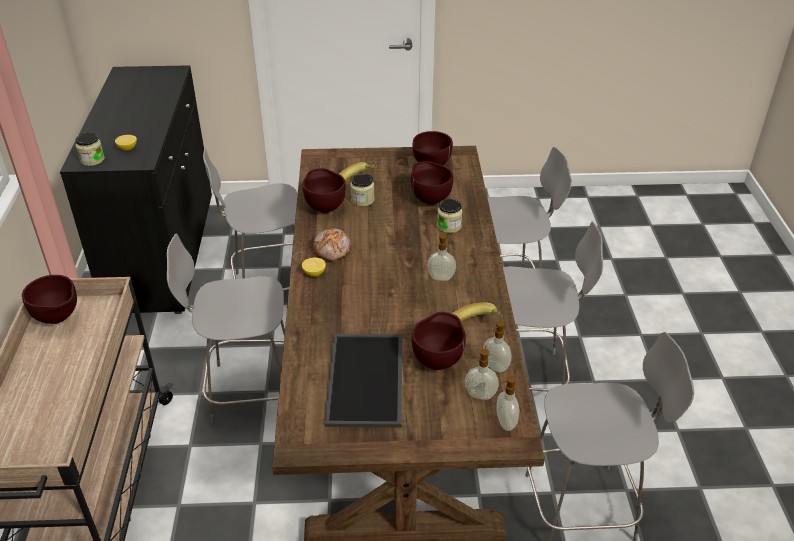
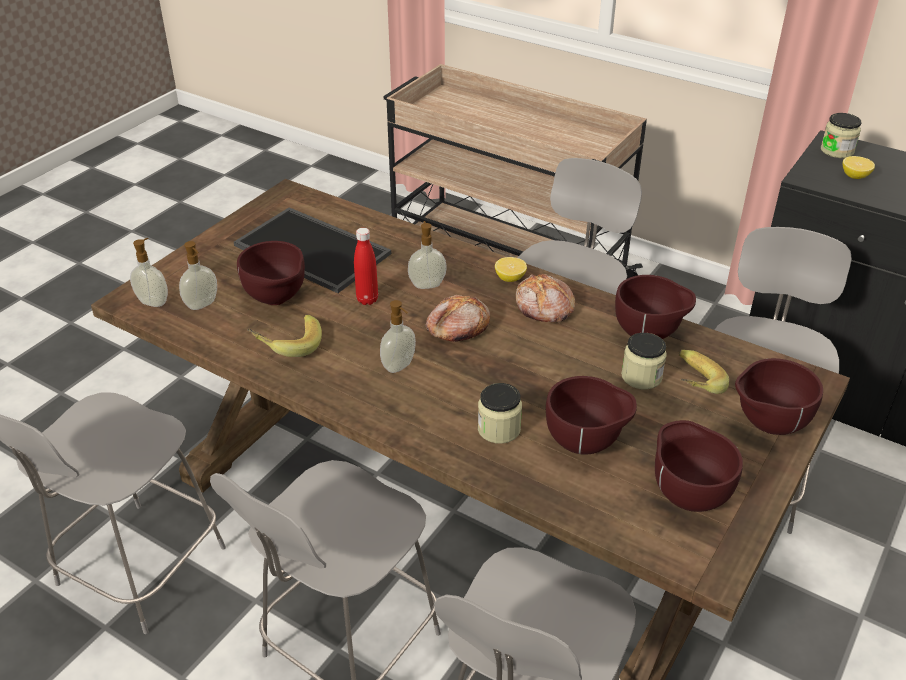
camera: 125 degrees right, 0 degrees up
brown bowl [22,275,77,324] -> brown bowl moved to [735,358,823,435]
soap dispenser [483,321,511,372] -> soap dispenser moved to [408,221,447,289]
none -> red bottle [354,228,378,305]
none -> bread [425,295,490,342]

